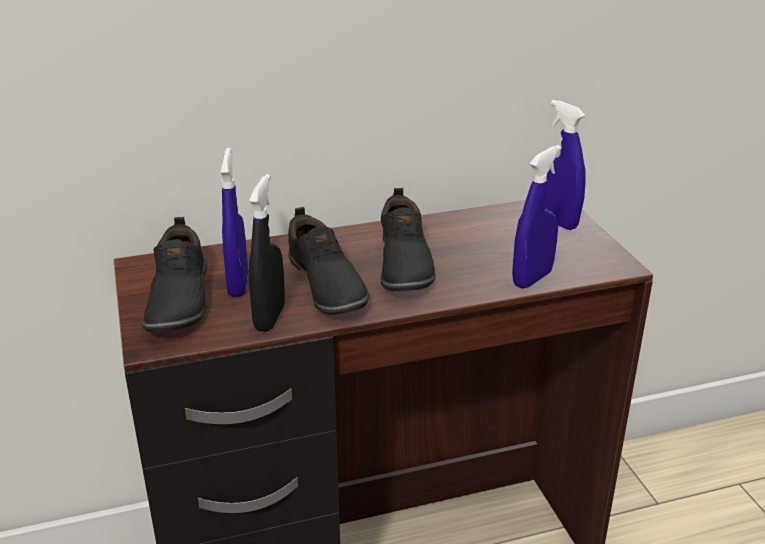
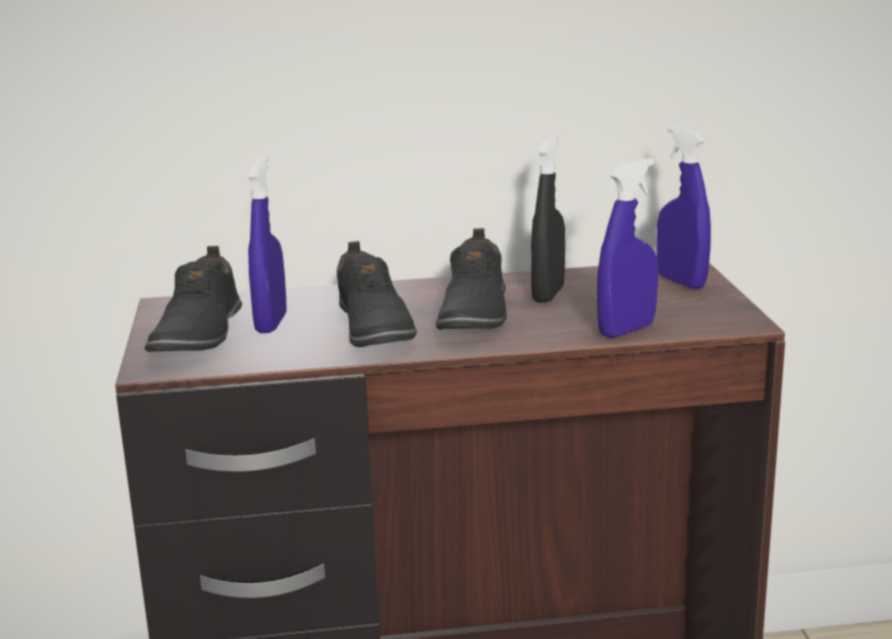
camera: 10 degrees right, 10 degrees down
black spray bottle [249,174,285,332] -> black spray bottle moved to [531,134,565,303]

